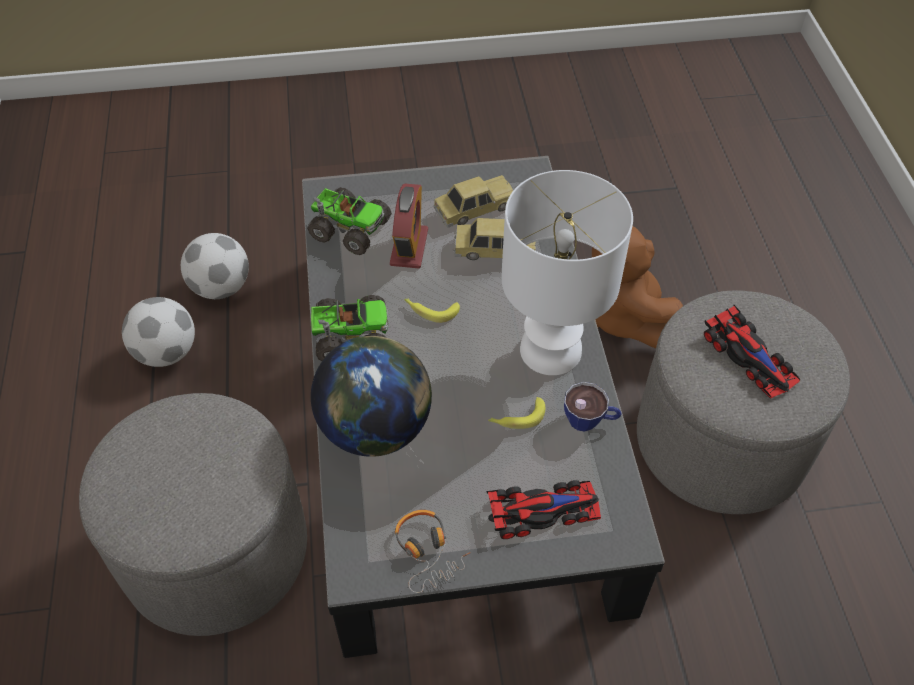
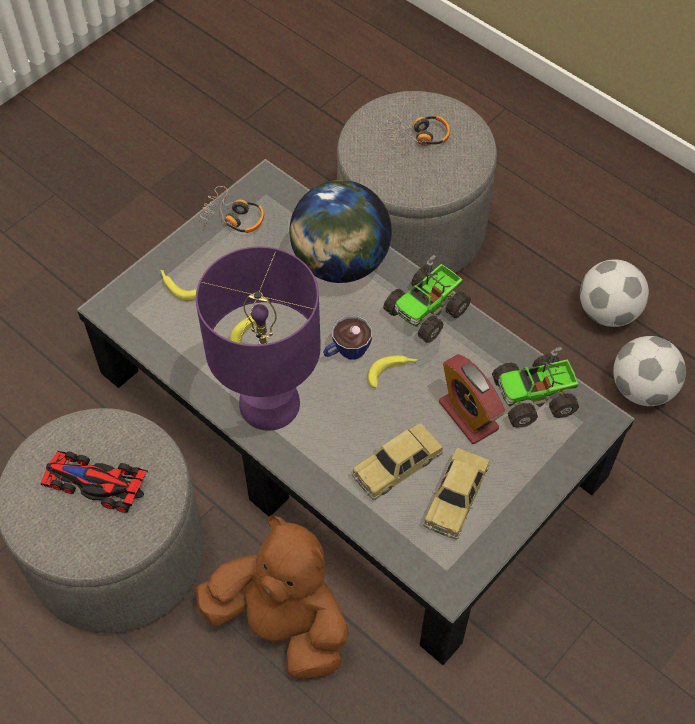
camera: 140 degrees right, 5 degrees up
toy car [487,480,601,539] -> banana [160,270,197,301]
white table lamp [501,170,633,375] -> purple table lamp [196,246,321,431]
cup [564,382,622,432] -> cup moved to [323,315,372,360]
none -> headphones [386,115,450,152]

